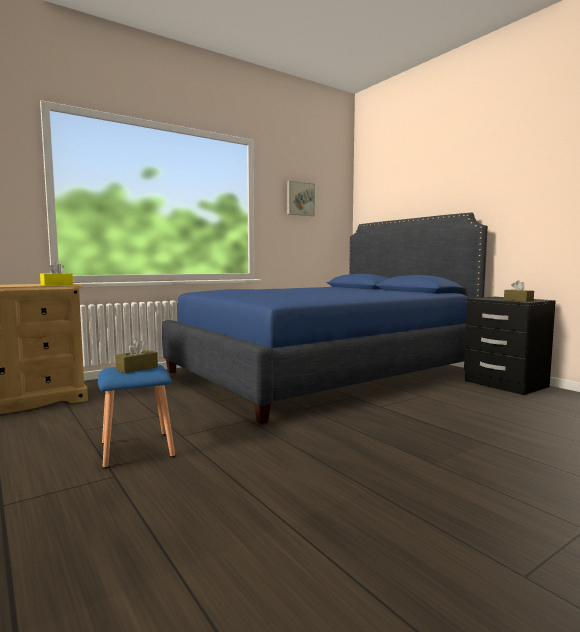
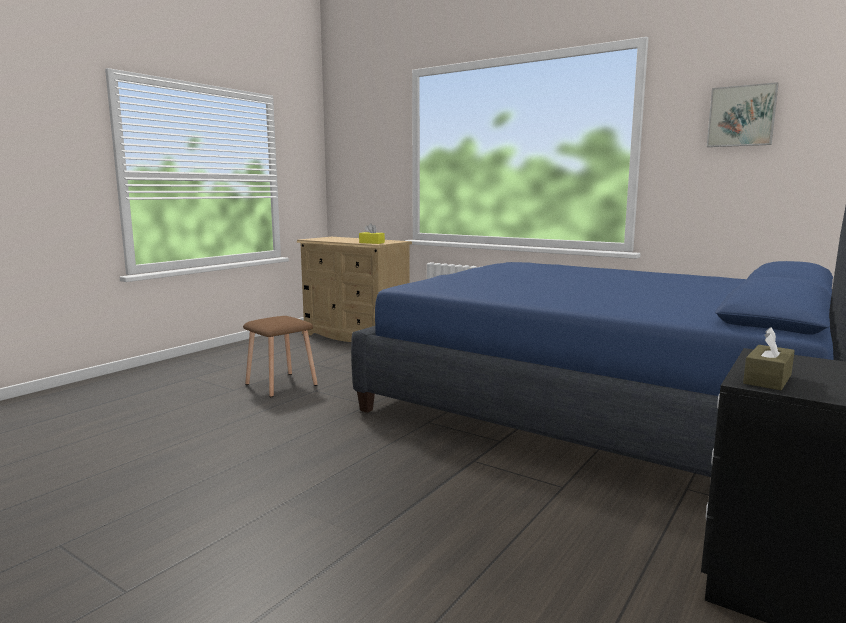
camera: 70 degrees right, 5 degrees up
blue stool [98,364,175,469] -> brown stool [243,316,318,397]
brown tissue box [115,339,158,373] -> none

